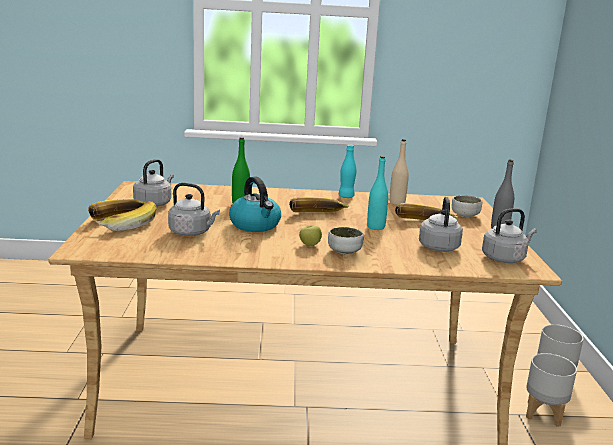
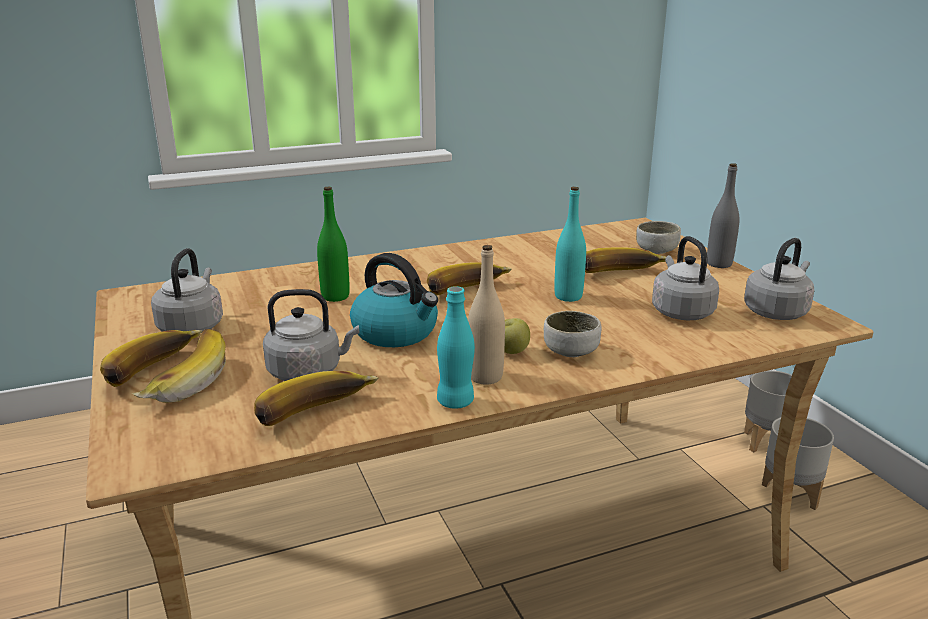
camera: 20 degrees left, 5 degrees up
turquoise bottle [339,145,357,198] -> turquoise bottle moved to [437,286,475,409]
beige bottle [389,139,409,205] -> beige bottle moved to [468,245,505,385]
none -> banana [254,371,379,426]

